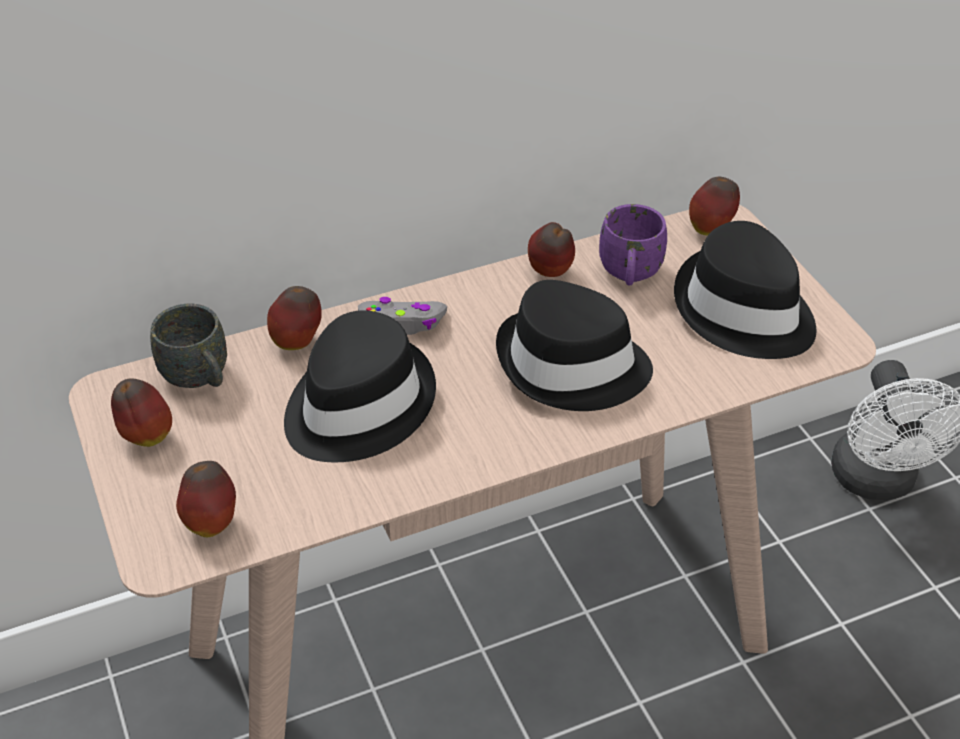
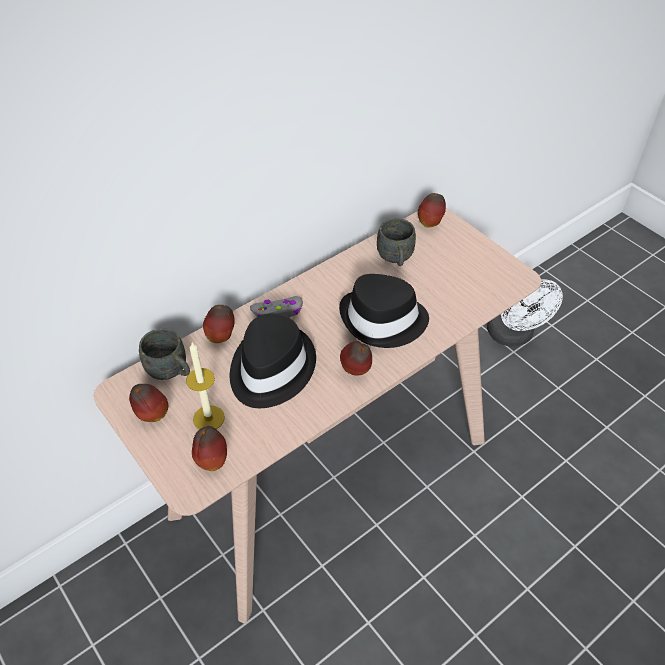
camera: 15 degrees left, 5 degrees up
apple [528,222,575,277] -> apple moved to [340,341,372,376]
purple mug [599,204,667,286] -> grey mug [377,218,416,266]
black hat [674,221,816,359] -> none
none -> candle [186,343,225,430]

